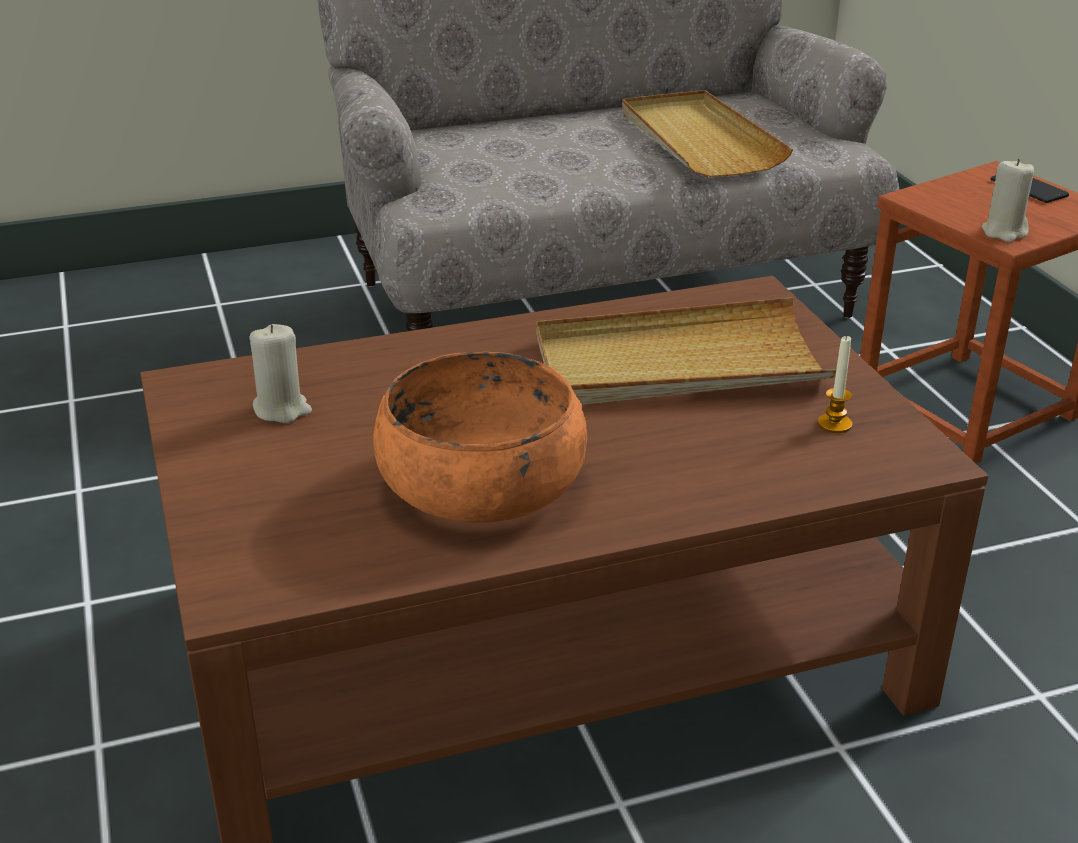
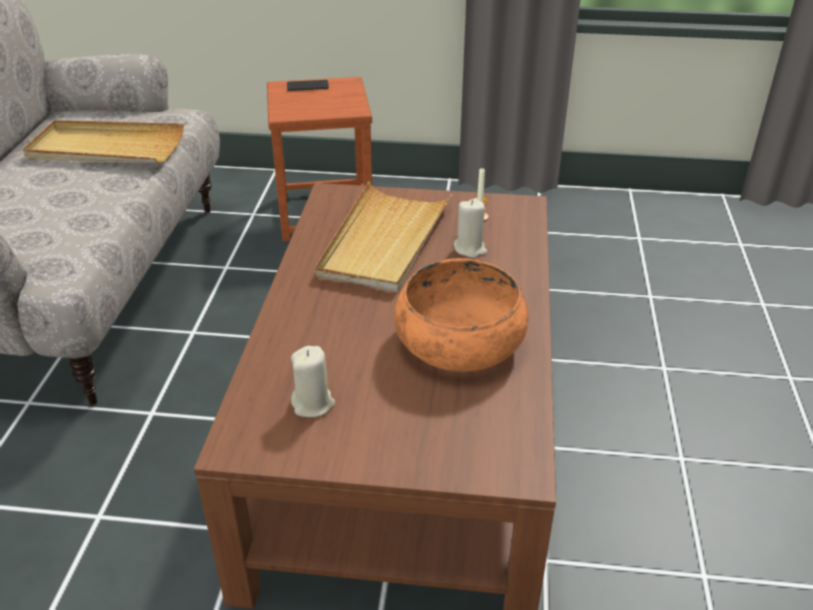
camera: 65 degrees left, 5 degrees up
beige candle [982,159,1034,242] -> beige candle moved to [454,199,487,258]

